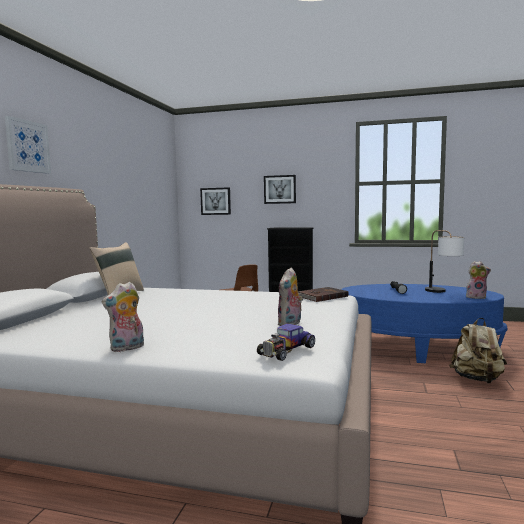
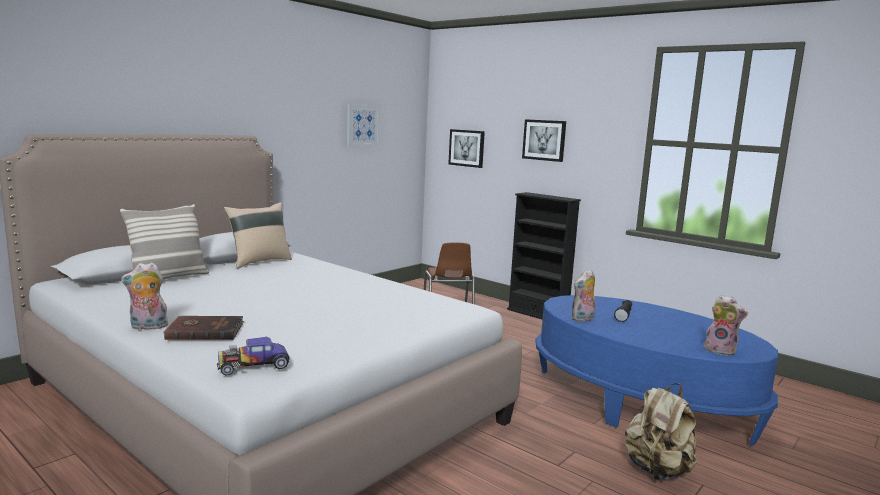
camera: 25 degrees right, 5 degrees up
picture [5,116,51,174] -> picture moved to [347,104,380,146]
plush toy [278,268,303,326] -> plush toy moved to [571,269,596,322]
brown book [298,287,349,302] -> brown book moved to [163,316,244,340]
table lamp [425,230,464,293] -> none
none -> pillow [120,204,209,280]

